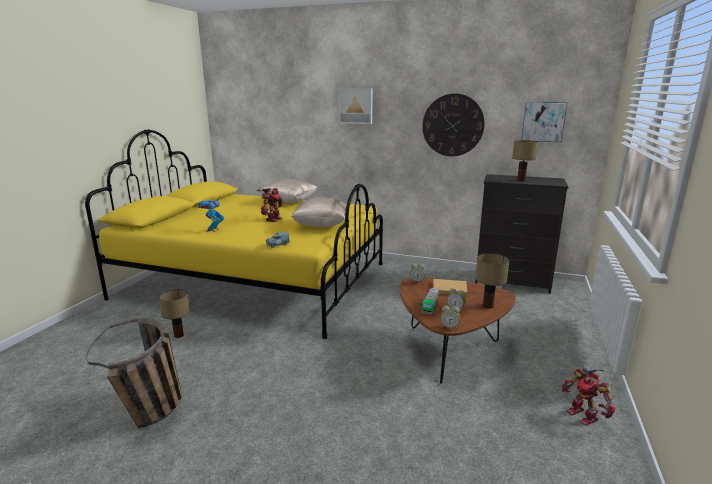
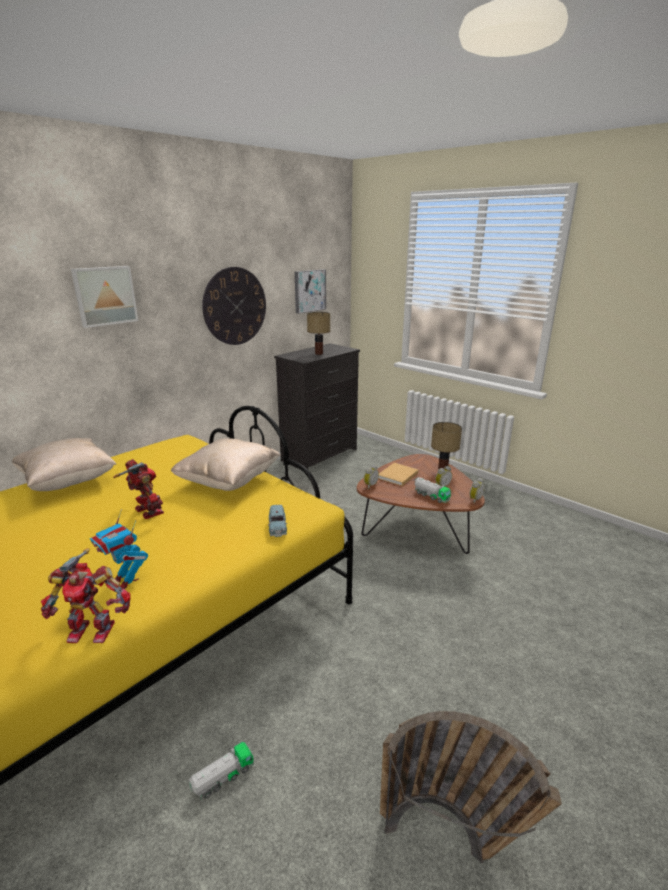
camera: 65 degrees left, 5 degrees up
table lamp [159,289,190,338] -> toy truck [189,742,254,800]
toy robot [562,368,615,426] -> toy robot moved to [41,548,131,643]

